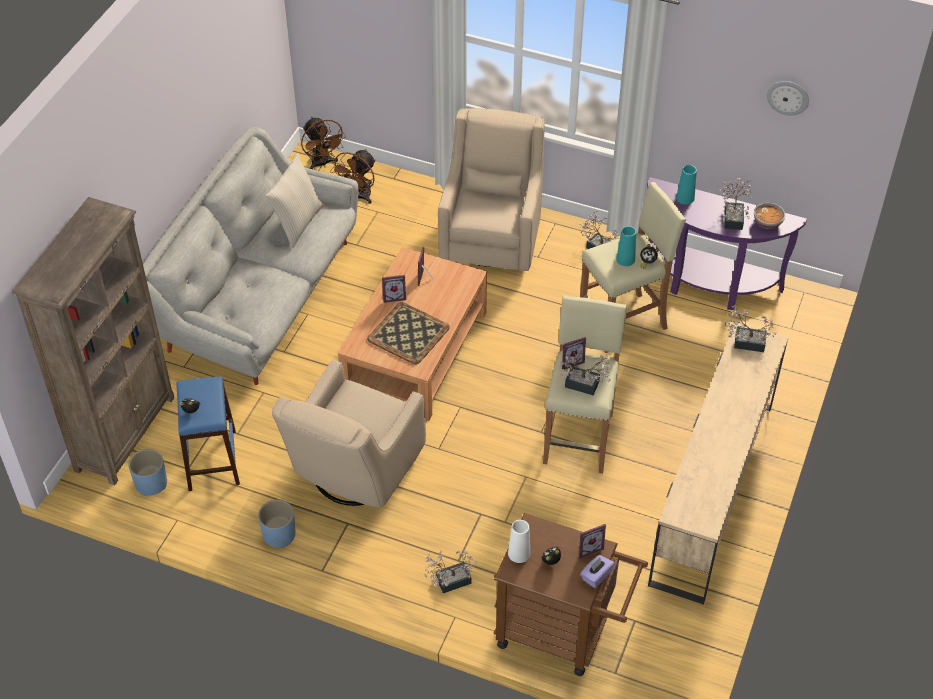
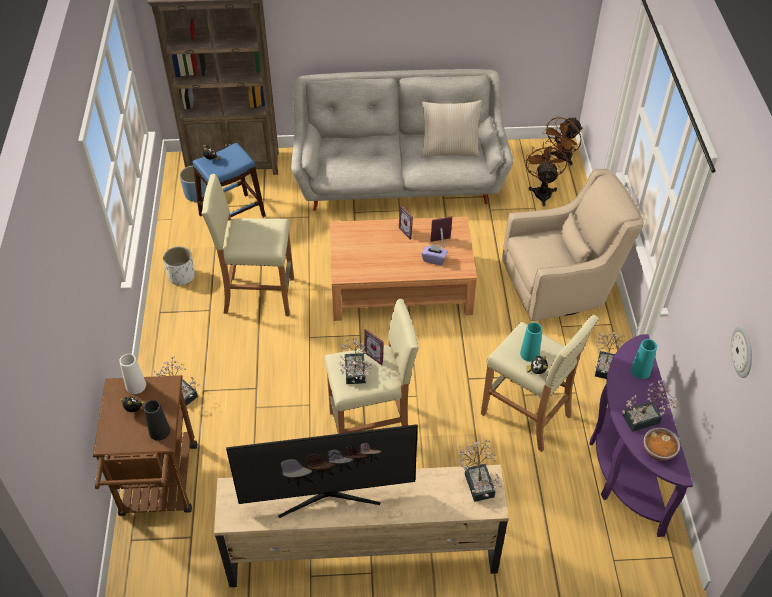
camera: 65 degrees right, 0 degrees up
blue planter [258,500,296,548] -> white planter [163,246,195,285]
beige armchair [272,359,426,508] -> beige stool [201,174,294,316]
brown fan [330,149,376,204] -> brown fan turned 90 degrees clockwise [526,142,567,206]
tray [367,302,450,364] -> none
picture frame [579,524,606,559] -> black vase [143,400,170,441]
purple tissue box [580,555,615,588] -> purple tissue box moved to [422,244,448,265]
none -> television [226,424,418,518]

